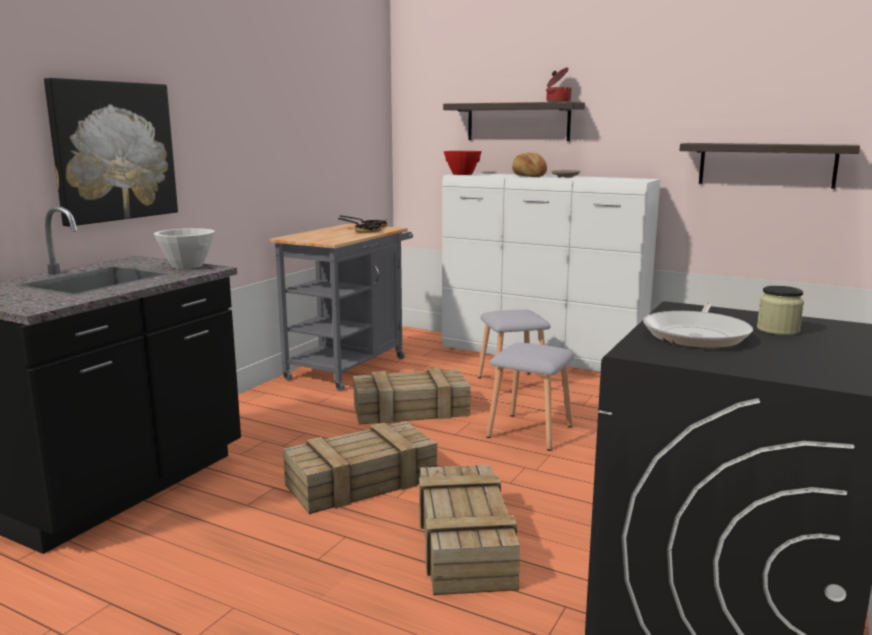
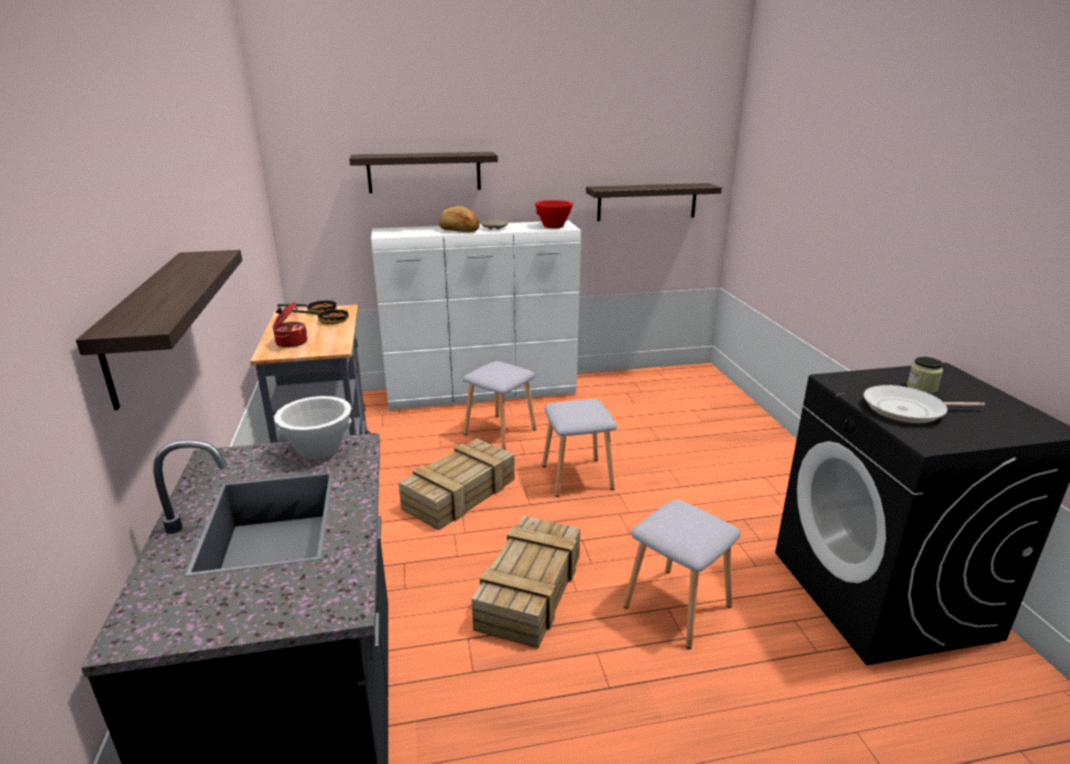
camera: 40 degrees left, 10 degrees up
picture [44,78,178,226] -> shelf [76,250,242,410]
crate [419,465,520,595] -> grey stool [623,499,741,649]
red bowl [444,151,482,175] -> red bowl moved to [535,200,573,228]
cooking pot [546,67,572,102] -> cooking pot moved to [273,302,307,348]
frying pan [643,302,753,348] -> frying pan turned 105 degrees clockwise [863,385,985,423]

